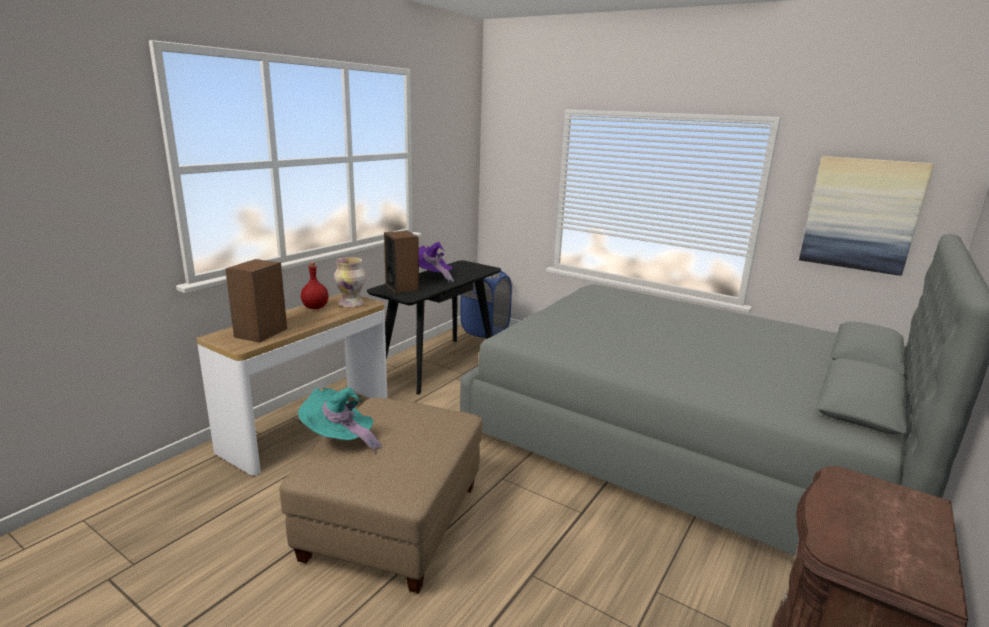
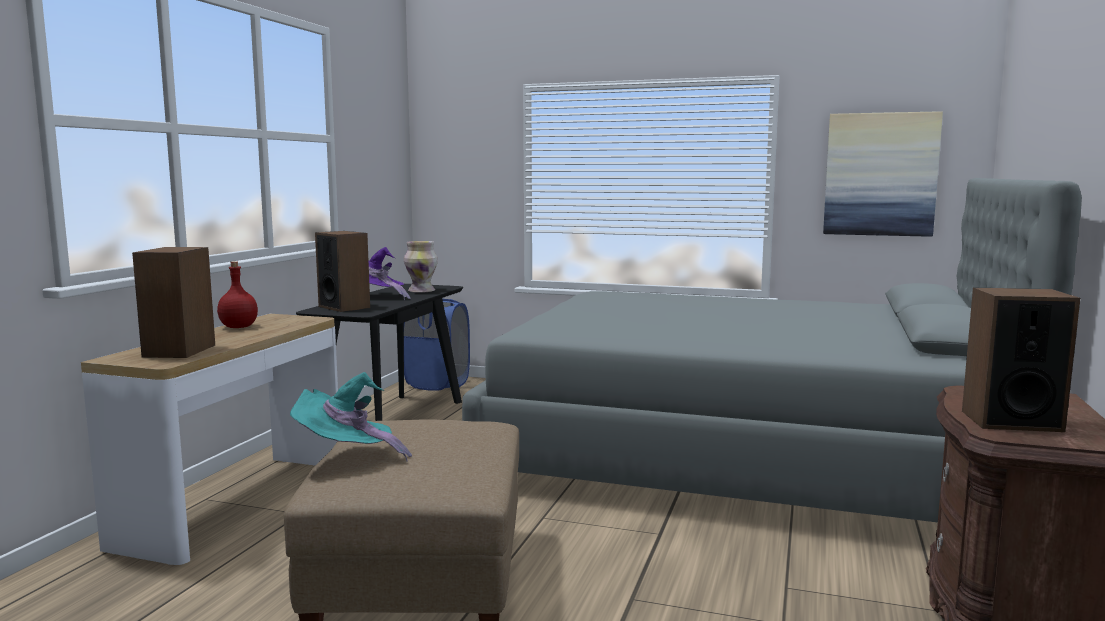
camera: 15 degrees left, 10 degrees down
vase [334,257,366,307] -> vase moved to [404,241,438,293]
none -> speaker [962,288,1080,432]

